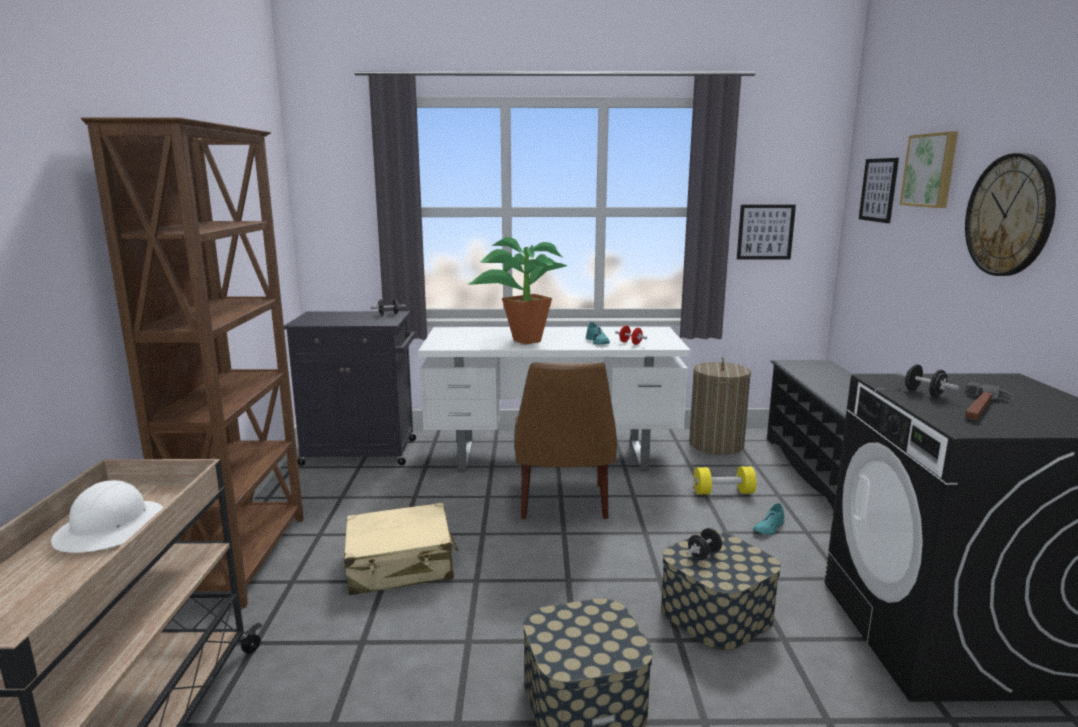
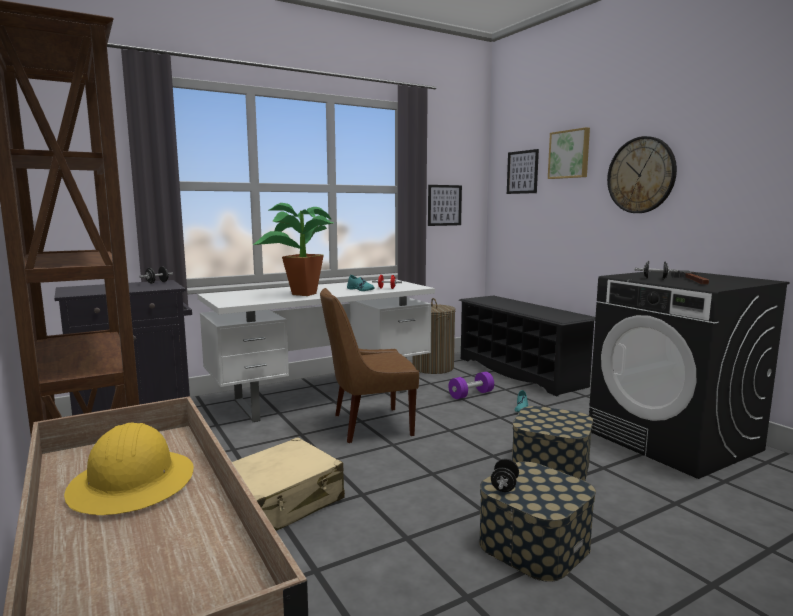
camera: 30 degrees left, 5 degrees down
white hard hat [51,480,163,553] -> yellow hard hat [64,422,194,515]
brown chair [514,362,617,520] -> brown chair turned 105 degrees clockwise [320,288,419,443]
black dumbbell [686,528,722,560] -> black dumbbell moved to [491,459,519,492]
yellow dumbbell [694,467,757,495] -> purple dumbbell [448,372,494,399]

